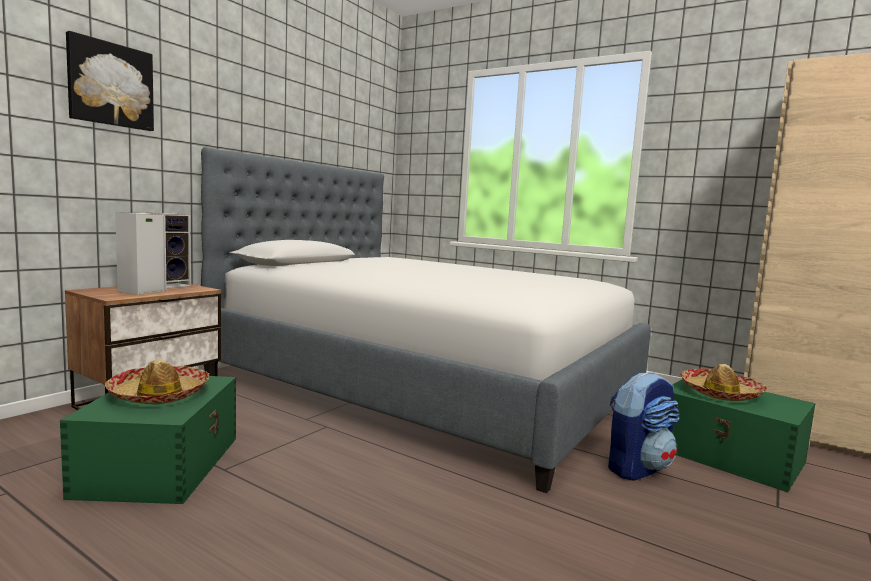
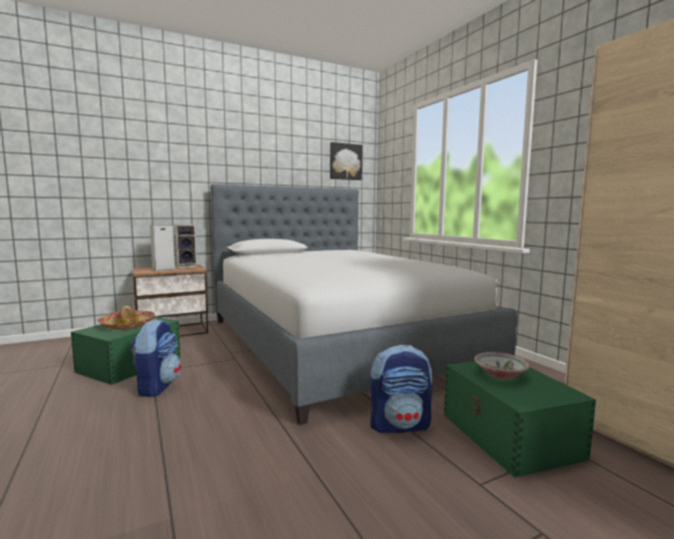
camera: 30 degrees right, 0 degrees up
picture [66,31,154,131] -> picture moved to [330,142,362,180]
hat [680,364,768,401] -> bowl [474,352,530,380]
none -> backpack [130,319,181,397]

